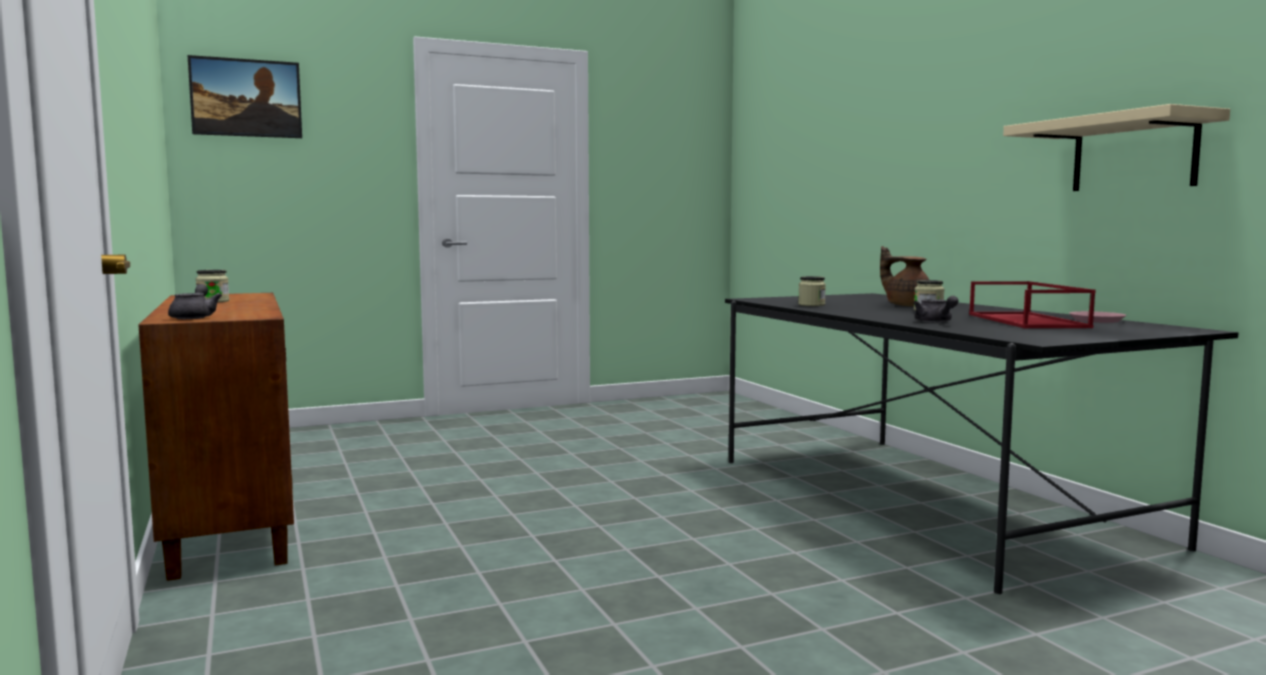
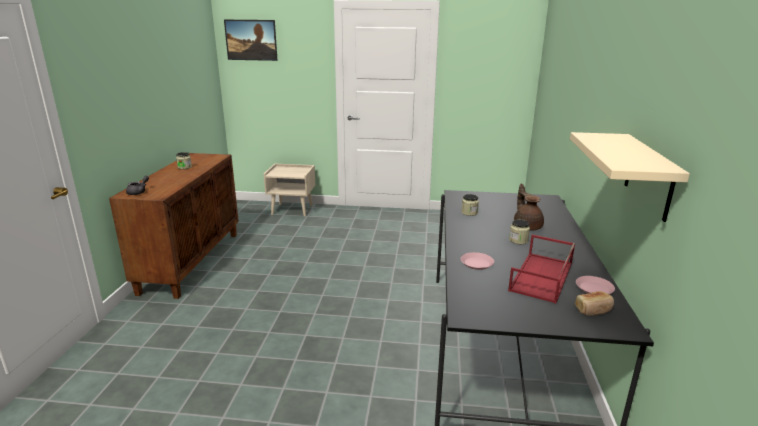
camera: 30 degrees right, 15 degrees up
grey teapot [913,296,958,322] -> pink plate [461,252,494,270]
none -> beige nightstand [264,164,315,217]
none -> bread [575,291,614,316]

